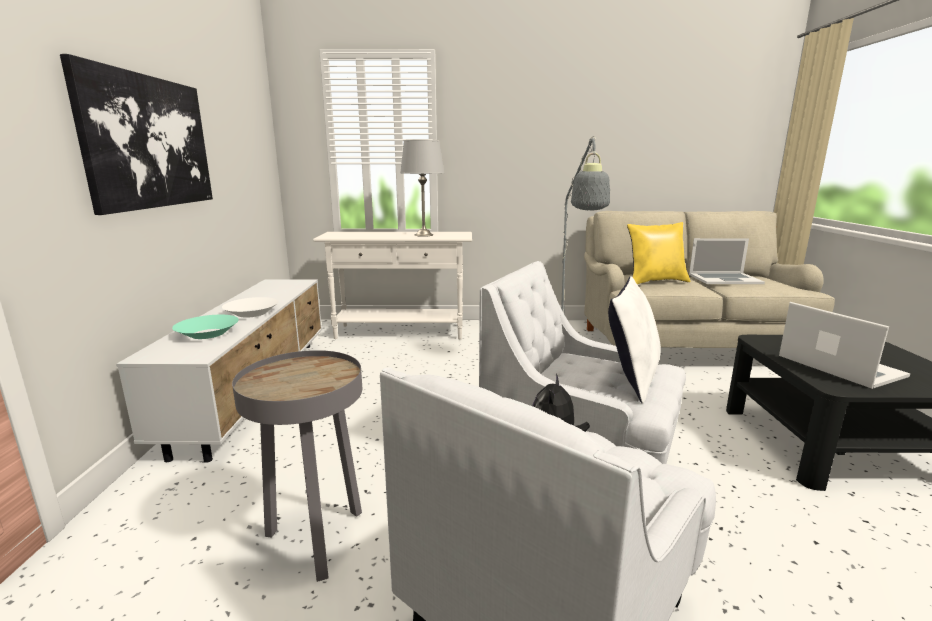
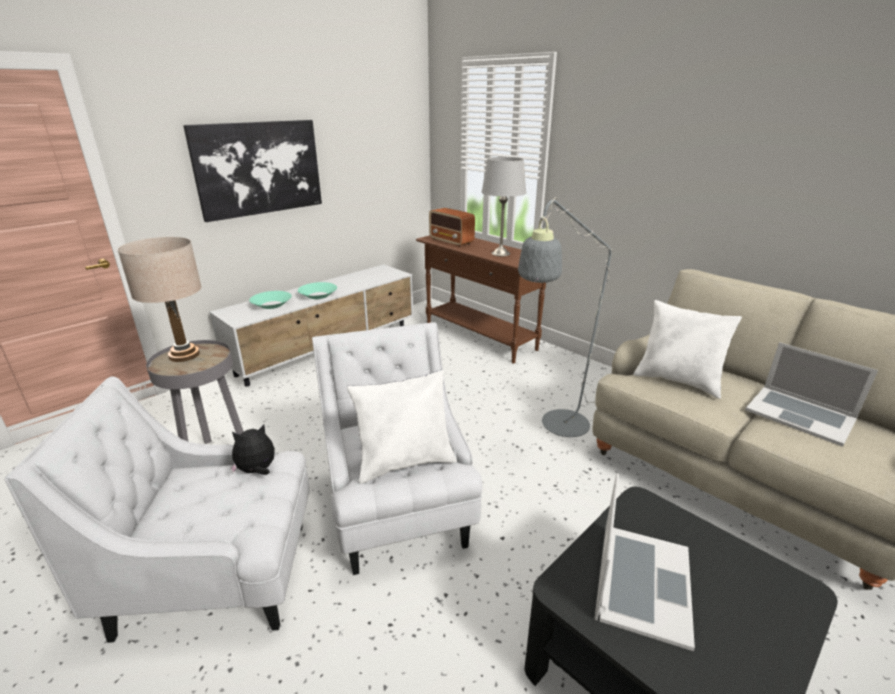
camera: 45 degrees right, 10 degrees up
white bowl [222,297,279,318] -> turquoise bowl [298,282,337,299]
white console table [313,232,472,339] -> brown console table [416,235,546,363]
yellow pillow [627,222,691,284] -> white pillow [633,300,742,399]
none -> beige table lamp [117,237,202,362]
none -> radio [429,208,475,247]

